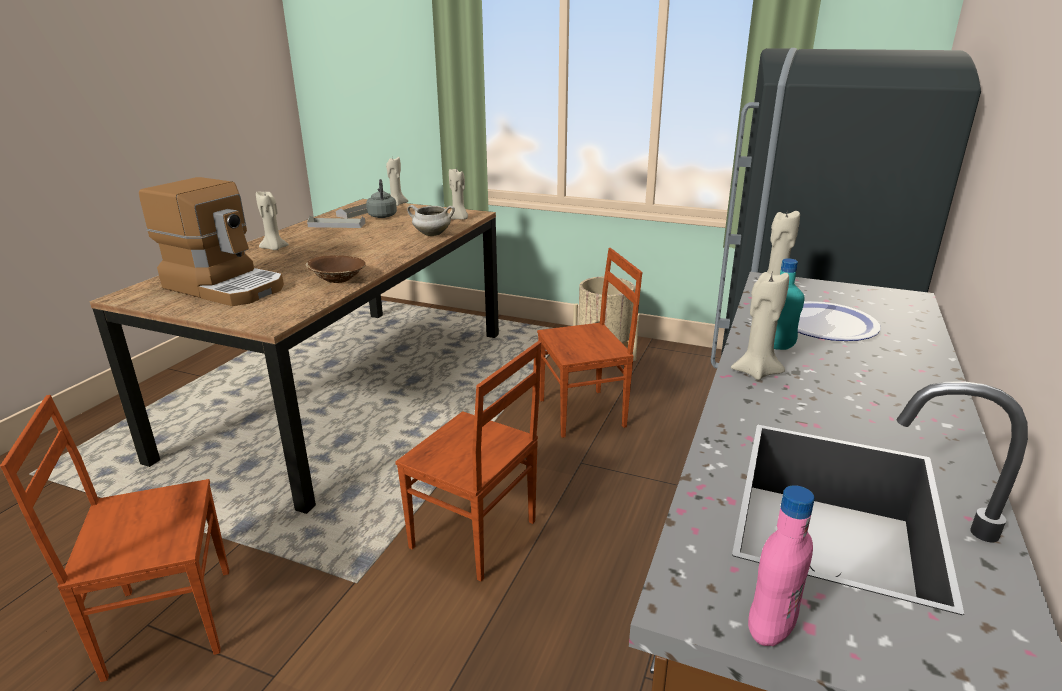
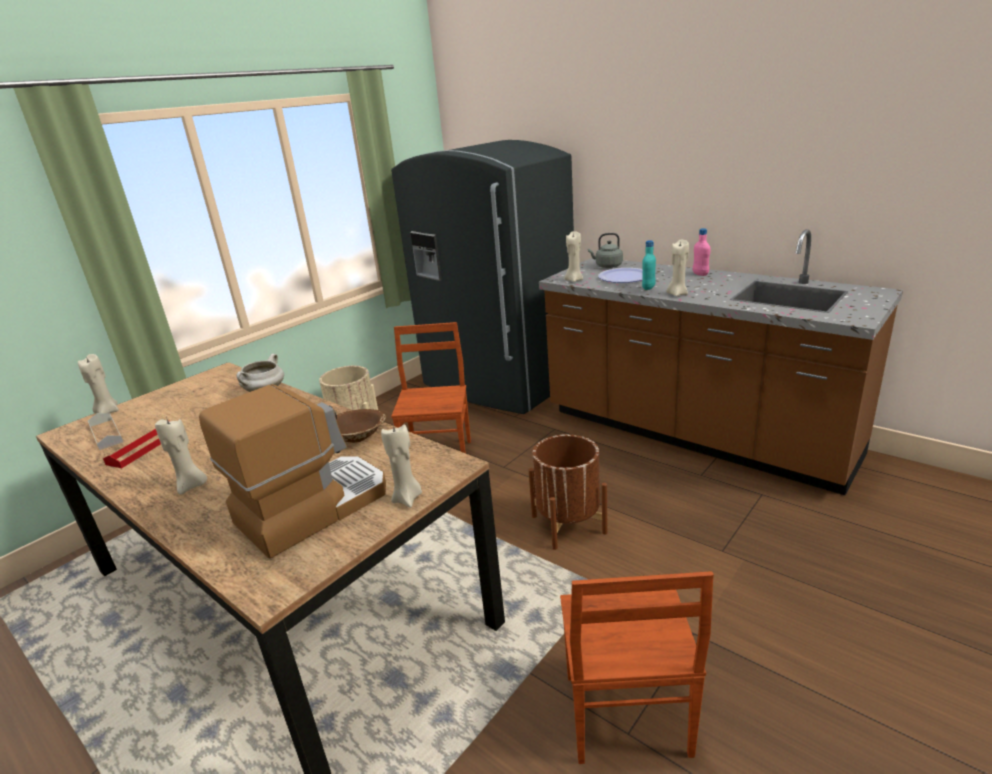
camera: 70 degrees left, 0 degrees up
grey tray [307,216,366,228] -> red tray [103,420,170,468]
grey kettle [366,179,397,218] -> grey kettle moved to [588,233,623,268]
brown chair [395,341,541,581] -> brown planter [529,434,608,550]
beige candle [449,168,468,220] -> beige candle moved to [381,425,422,508]
pink bottle [748,485,815,646] -> pink bottle moved to [693,228,711,276]

